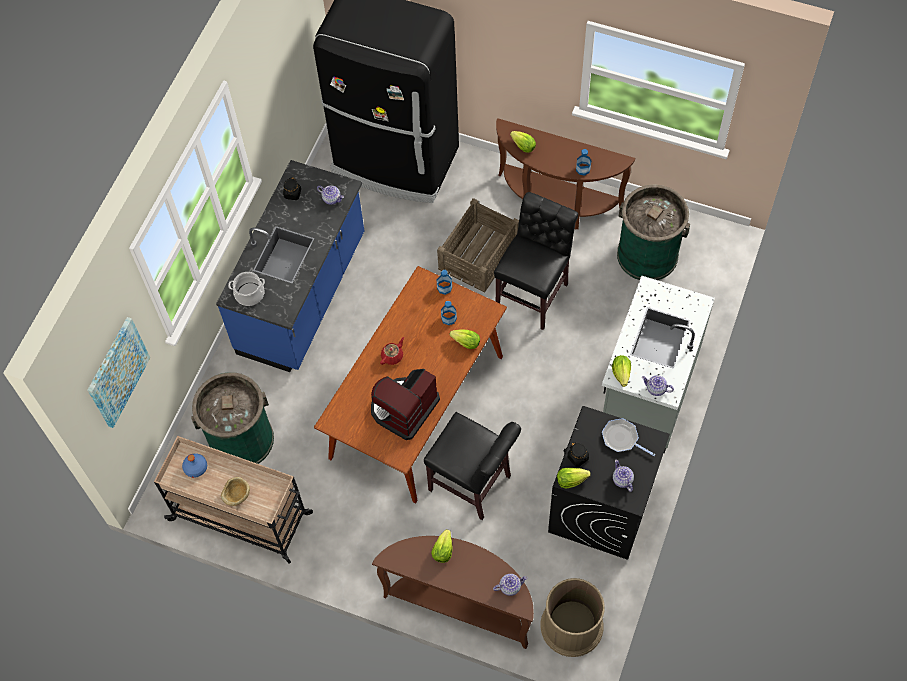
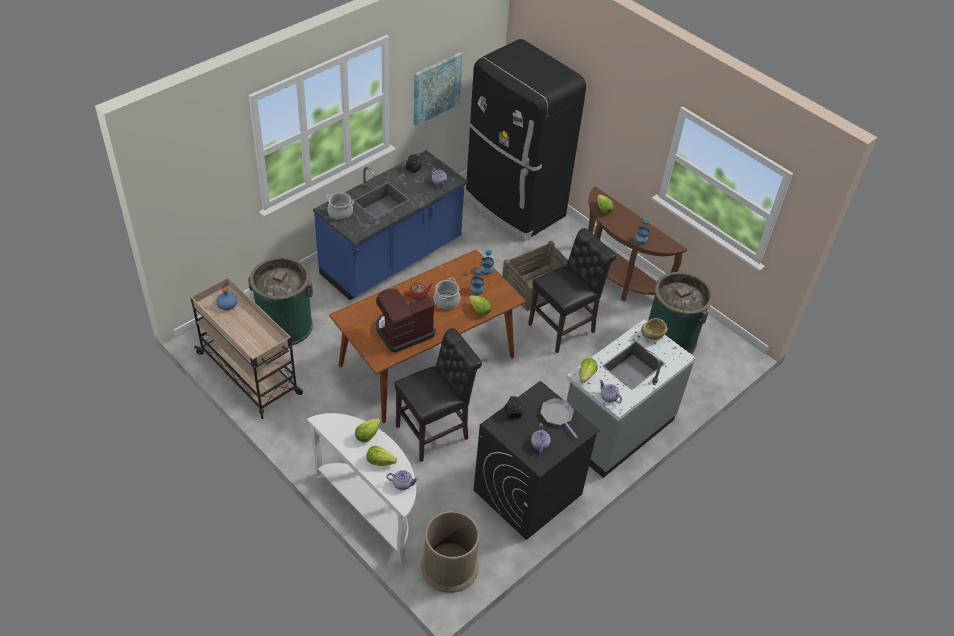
camera: 20 degrees right, 15 degrees down
picture [87,317,150,428] -> picture moved to [414,52,462,126]
beige bowl [221,477,250,506] -> beige bowl moved to [641,318,668,340]
brown console table [372,536,534,649] -> white console table [307,413,416,565]
black chair [424,412,521,520] -> black chair turned 90 degrees counterclockwise [394,328,482,462]
lettuce [557,468,591,489] -> lettuce moved to [367,446,397,466]
none -> cooking pot [434,278,460,309]

